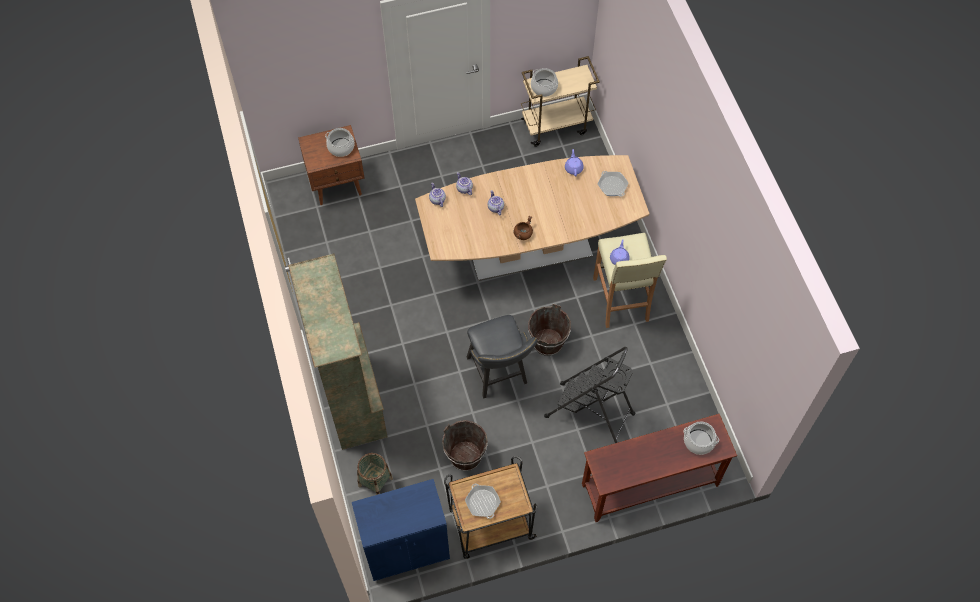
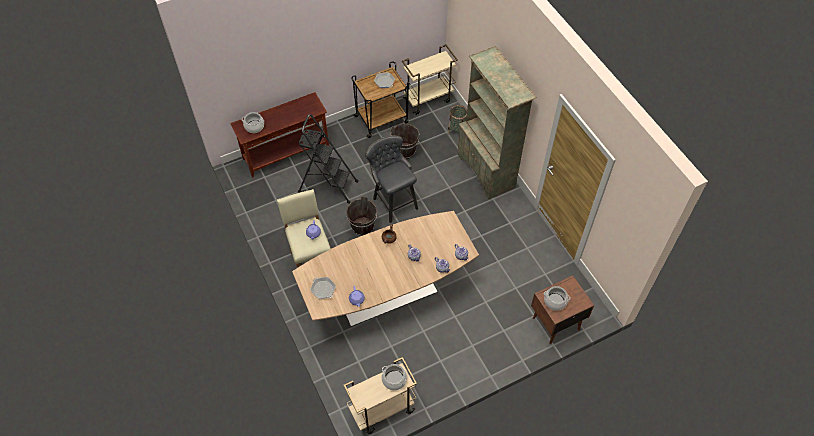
camera: 170 degrees right, 5 degrees down
blue cabinet [352,479,450,581] -> beige cart [402,44,458,115]

